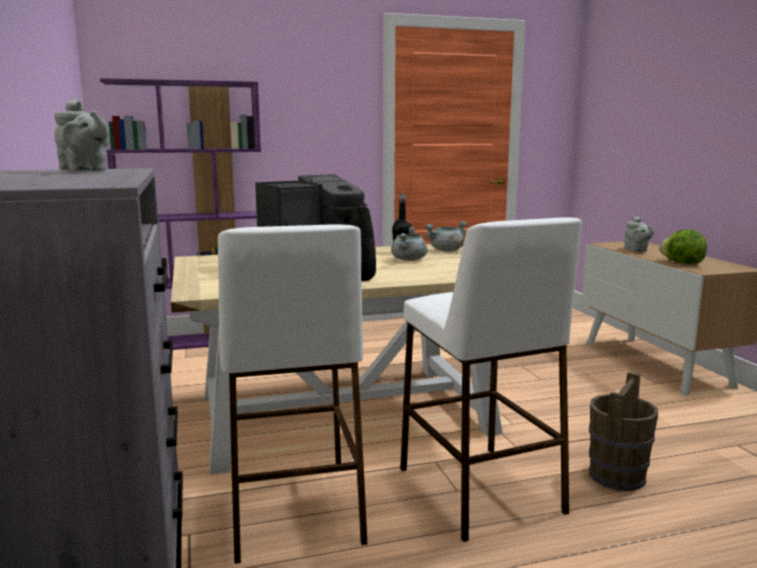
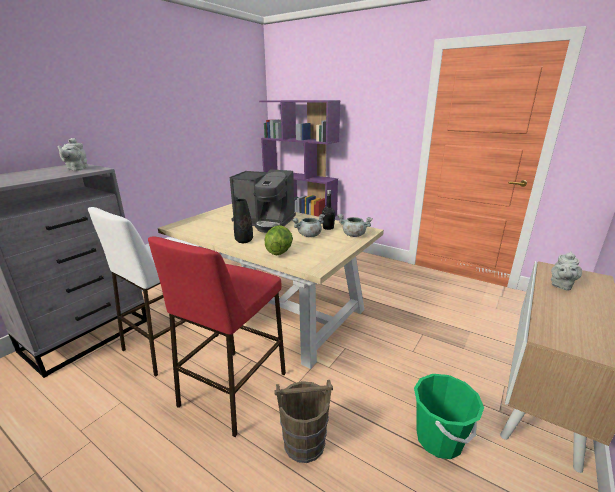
camera: 50 degrees right, 10 degrees up
white stool [400,217,582,542] -> red stool [148,237,286,437]
lettuce [659,229,707,264] -> lettuce moved to [264,225,293,255]
none -> green bucket [414,374,484,459]

